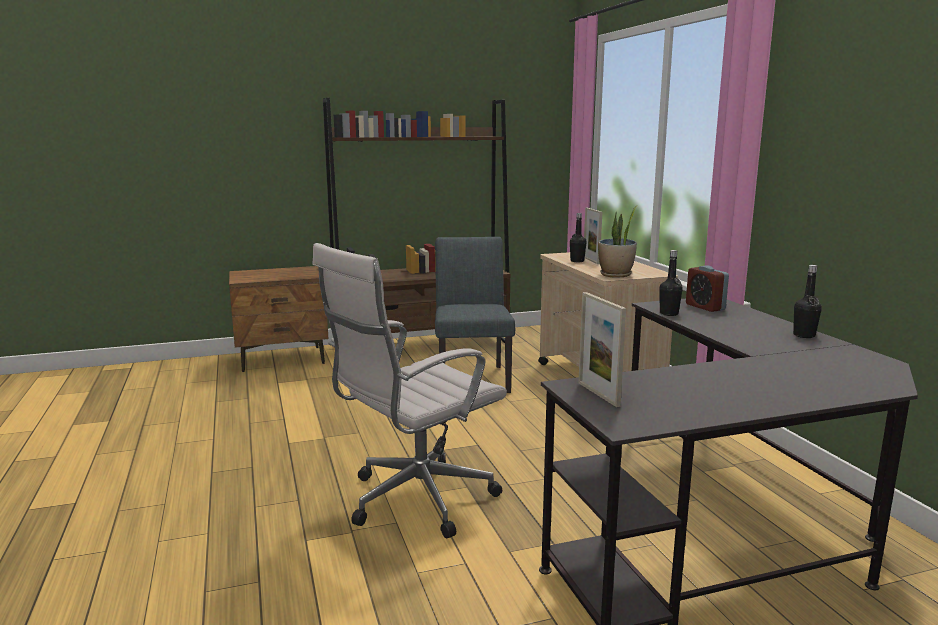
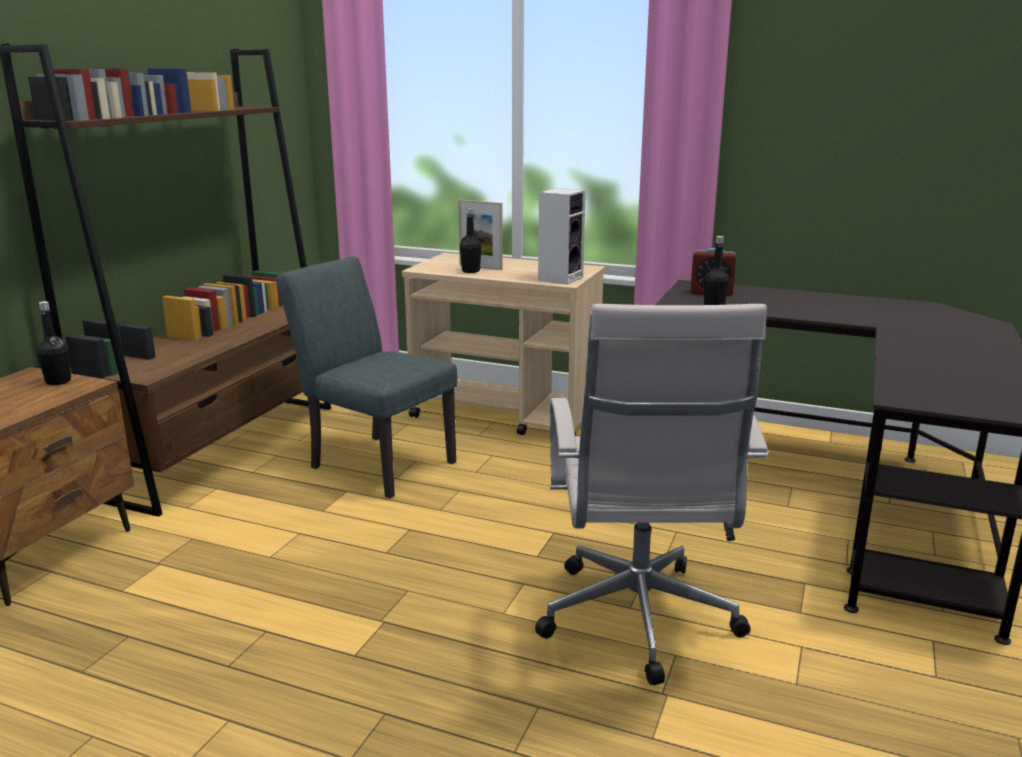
camera: 50 degrees left, 5 degrees up
picture frame [578,292,626,407] -> none
potted plant [598,205,638,278] -> speaker [538,188,586,285]
black bottle [793,265,822,338] -> black bottle moved to [36,301,71,385]

